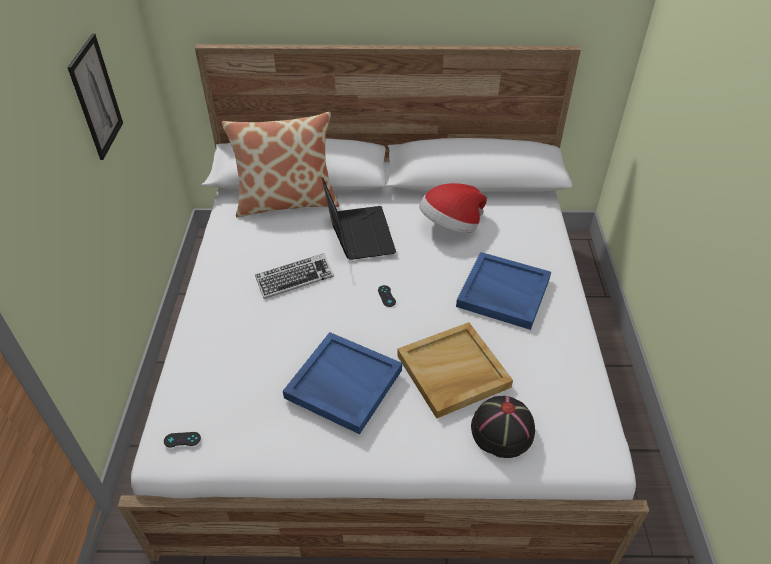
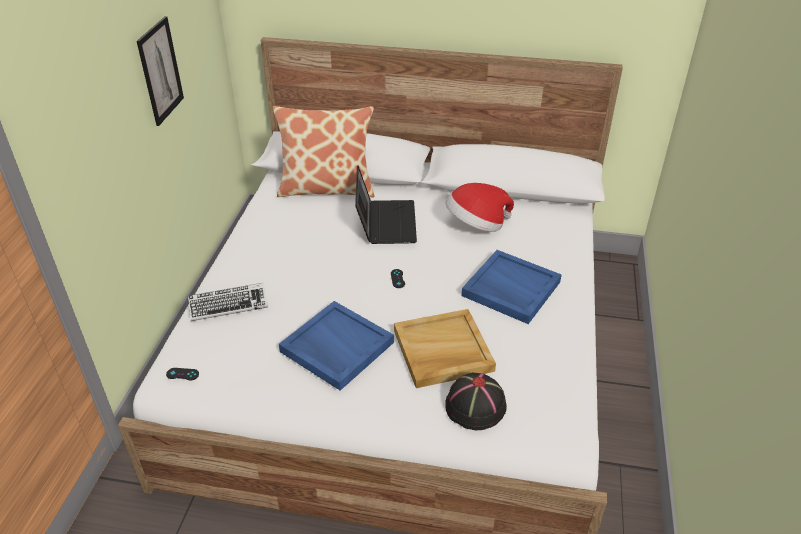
camera: 10 degrees right, 5 degrees down
keyboard [255,253,334,299] -> keyboard moved to [188,283,268,321]

